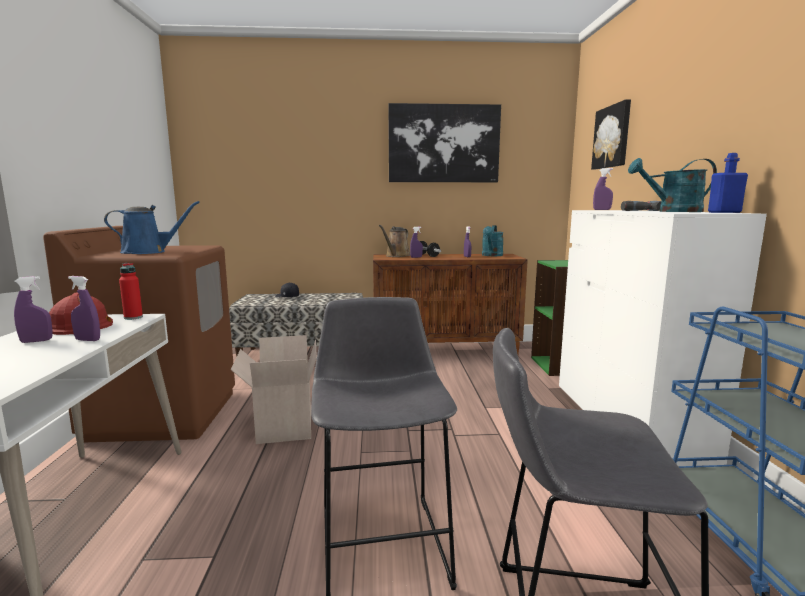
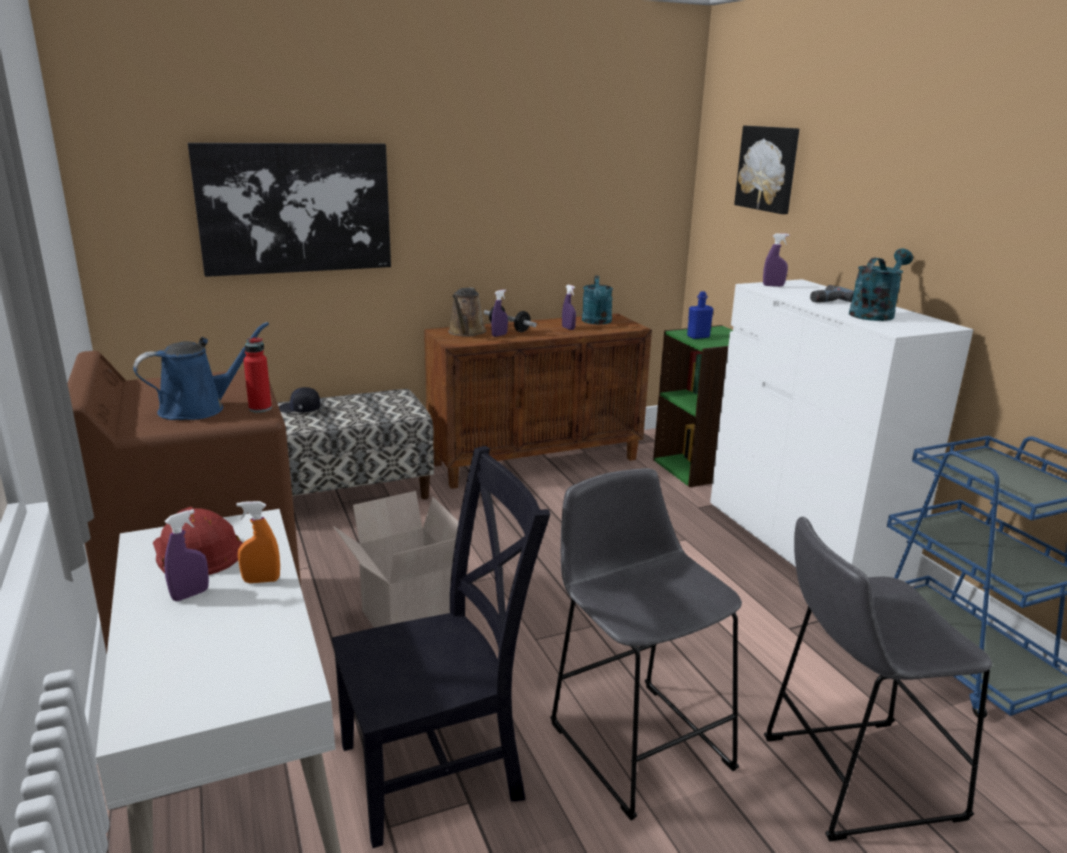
camera: 20 degrees left, 10 degrees up
purple spray bottle [68,276,100,341] -> orange spray bottle [236,501,280,583]
red bottle [119,263,143,320] -> red bottle moved to [243,337,272,413]
picture [388,103,501,182] -> picture moved to [188,143,391,277]
turquoise watering can [628,158,717,212] -> turquoise watering can turned 150 degrees clockwise [849,249,913,321]
blue bottle [708,153,748,213] -> blue bottle moved to [687,291,713,339]
none -> black chair [332,446,550,848]

